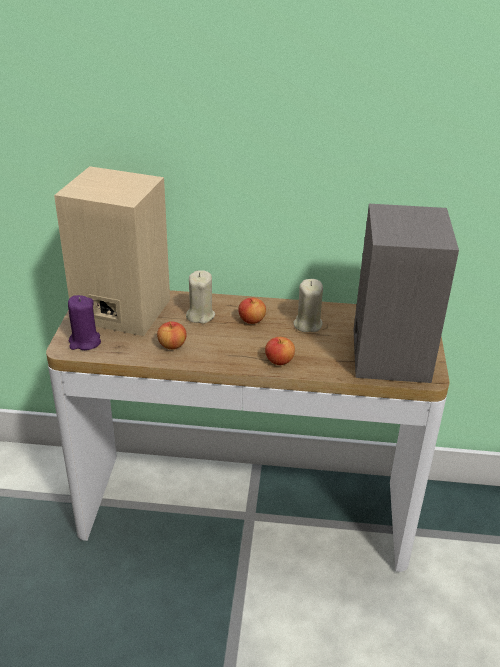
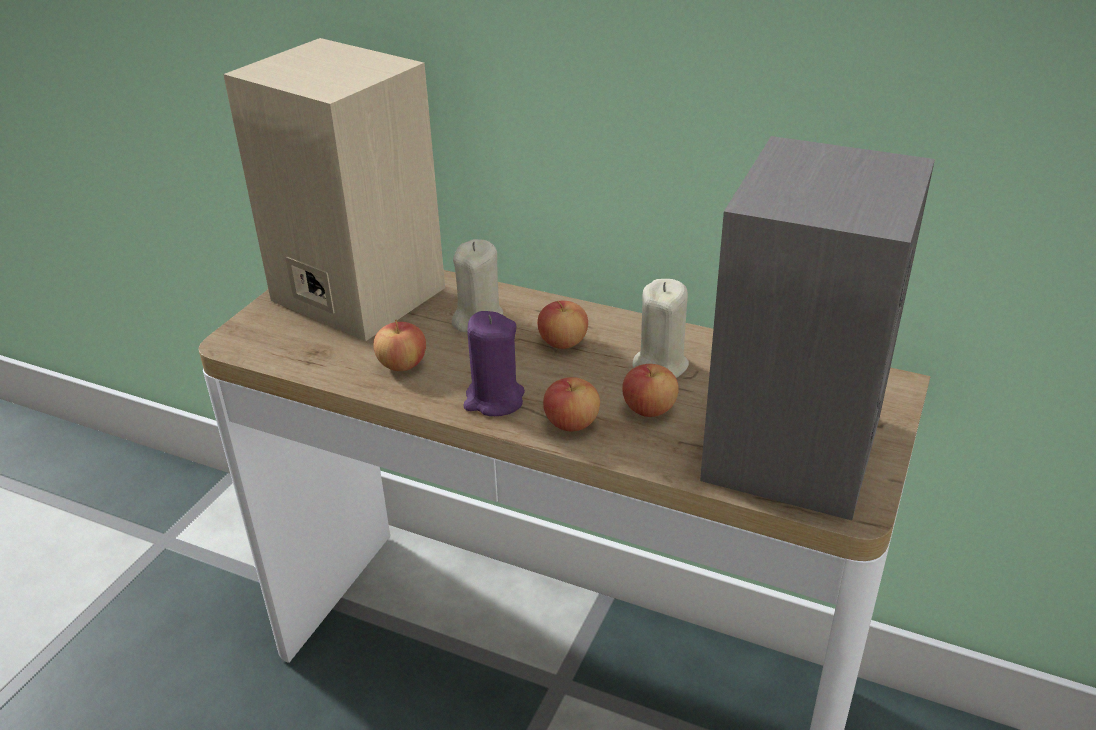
camera: 20 degrees right, 0 degrees up
purple candle [68,295,101,350] -> purple candle moved to [463,311,525,416]
none -> apple [622,364,679,417]

